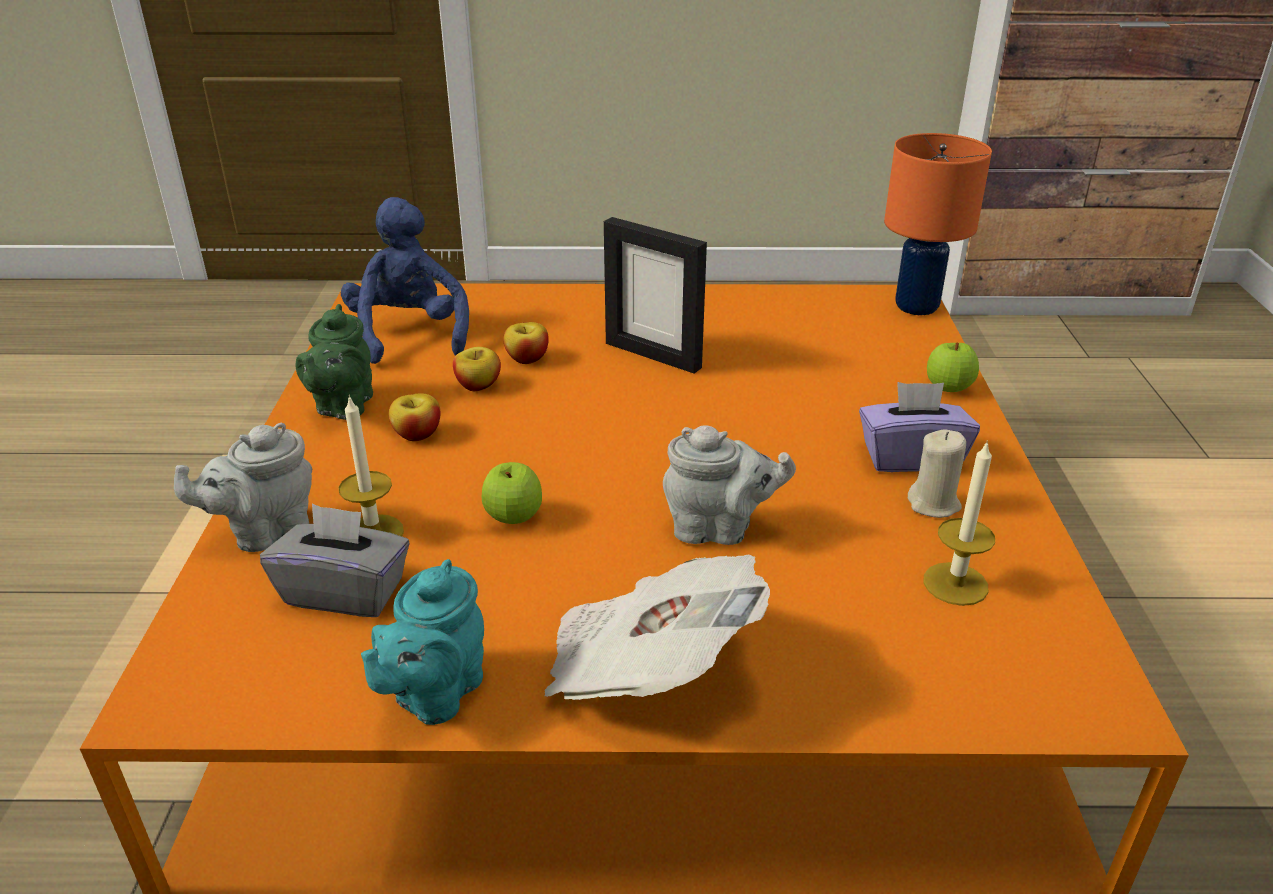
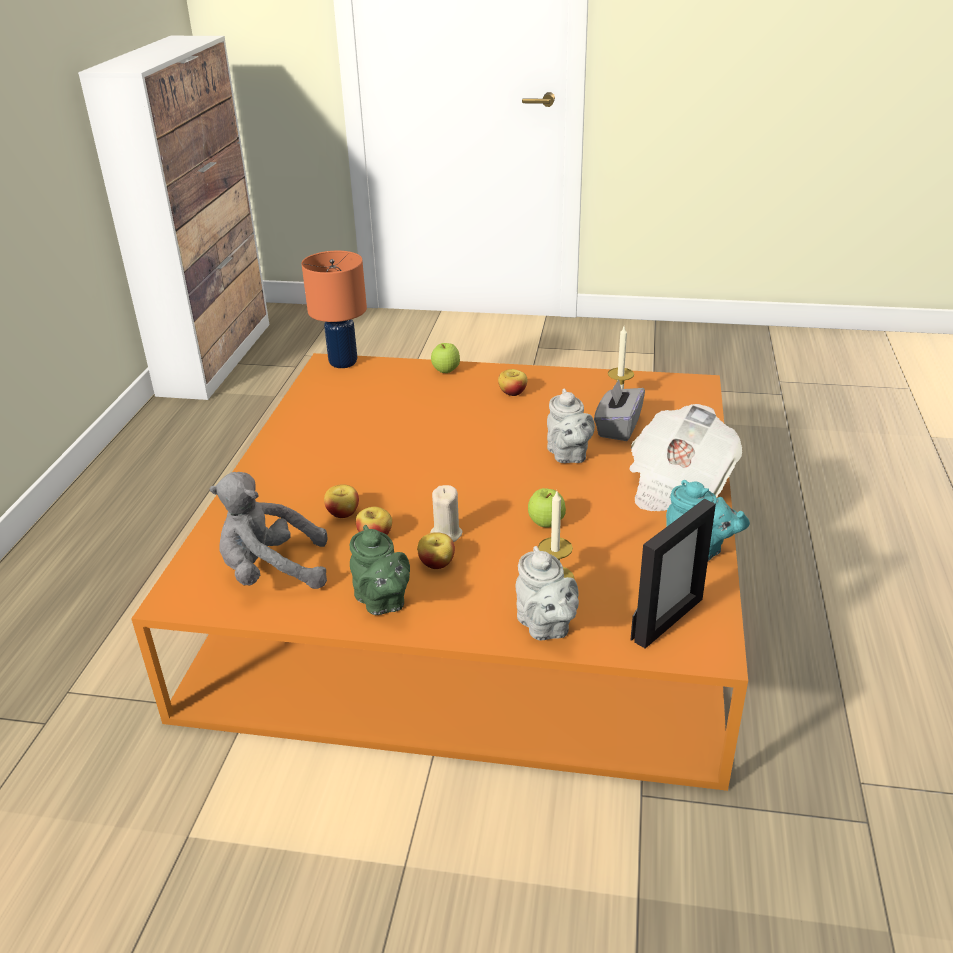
camera: 80 degrees left, 0 degrees up
grey tissue box [260,504,410,617] -> grey tissue box moved to [594,379,645,441]
green teapot [295,304,373,420] -> green teapot turned 45 degrees clockwise [350,525,410,615]
blue plush toy [341,197,469,364] -> grey plush toy [210,472,328,589]
picture frame [604,217,707,374] -> picture frame moved to [630,499,716,648]
grey teapot [663,425,796,545] -> grey teapot turned 150 degrees clockwise [547,388,595,463]
purple tissue box [859,382,980,472] -> apple [498,369,527,396]
beige candle [908,430,966,518] -> beige candle moved to [430,485,462,542]

